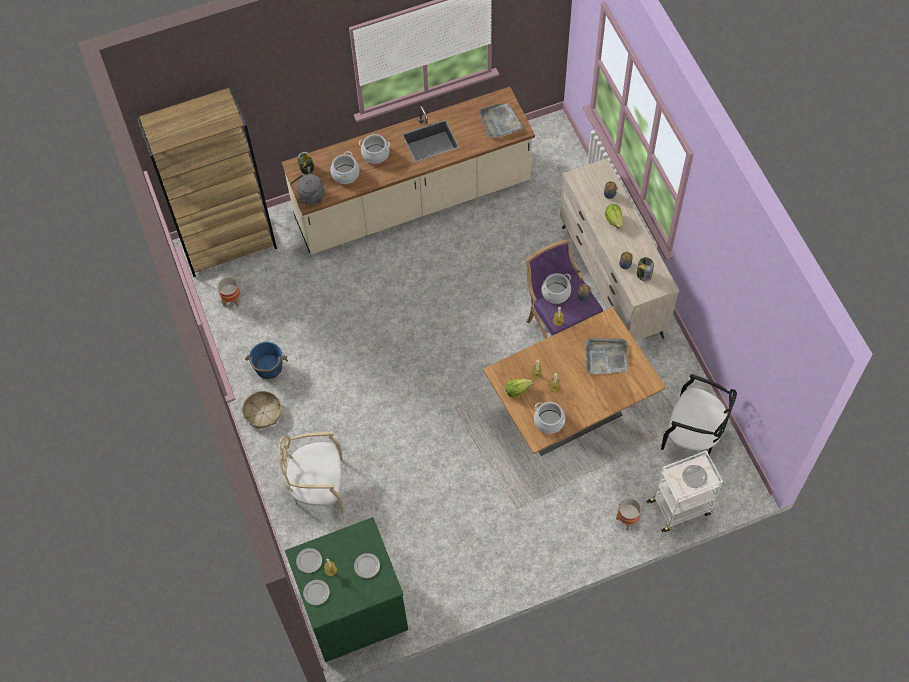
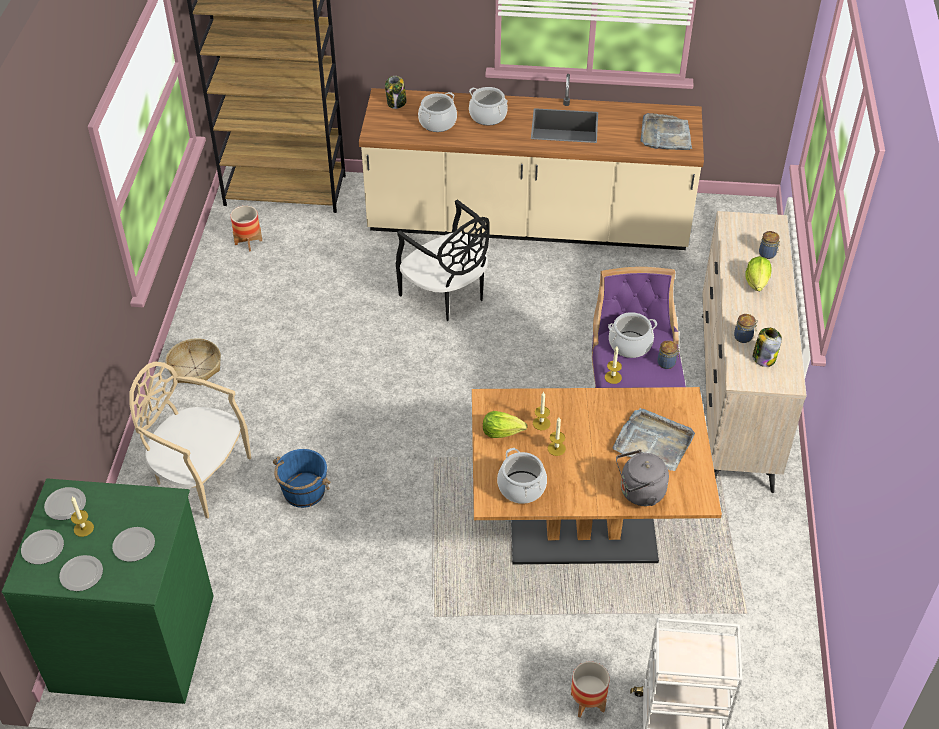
camera: 25 degrees right, 15 degrees down
blue bucket [245,342,288,379] -> blue bucket moved to [273,449,330,508]
grey kettle [291,174,324,205] -> grey kettle moved to [616,449,669,506]
black chair [661,374,737,456] -> black chair moved to [396,199,490,321]
plate [682,465,707,488] -> plate moved to [59,555,103,591]

